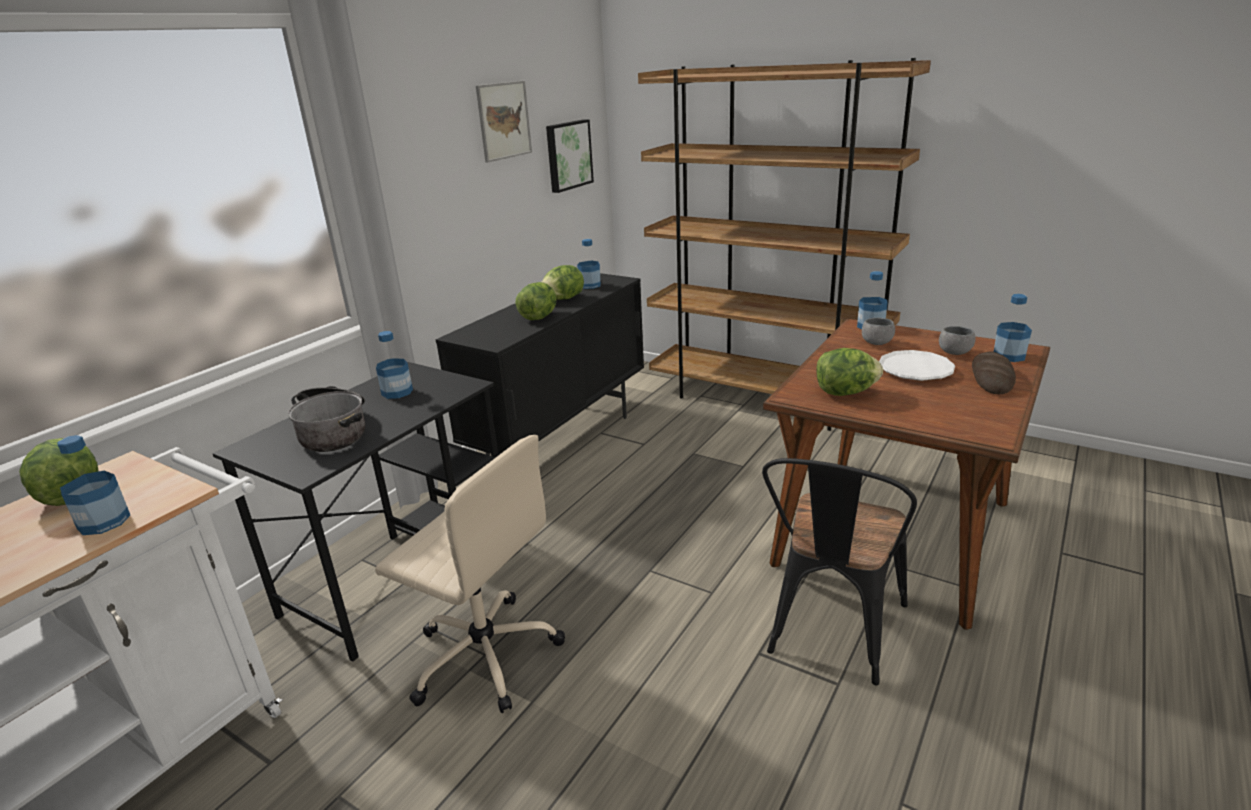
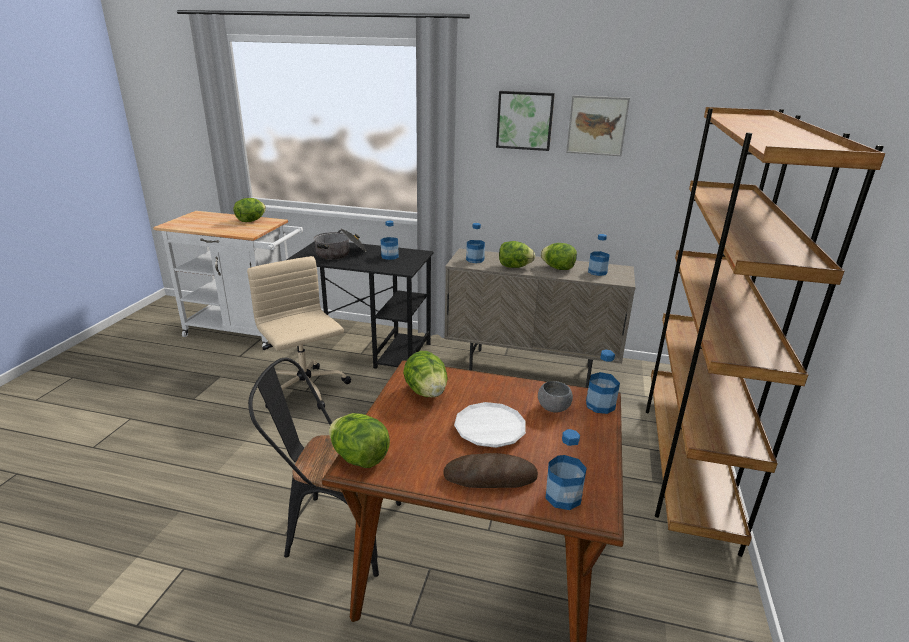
camera: 70 degrees right, 0 degrees up
bottle [57,435,130,535] -> bottle moved to [466,223,485,263]
beige office chair [375,435,565,713] -> beige office chair turned 135 degrees clockwise [247,256,351,410]
black cabinet [436,273,644,456] -> beige cabinet [444,248,636,388]
picture [546,119,594,193] -> picture moved to [496,91,555,151]
grey bowl [939,326,975,355] -> none
none -> lettuce [329,413,390,468]

